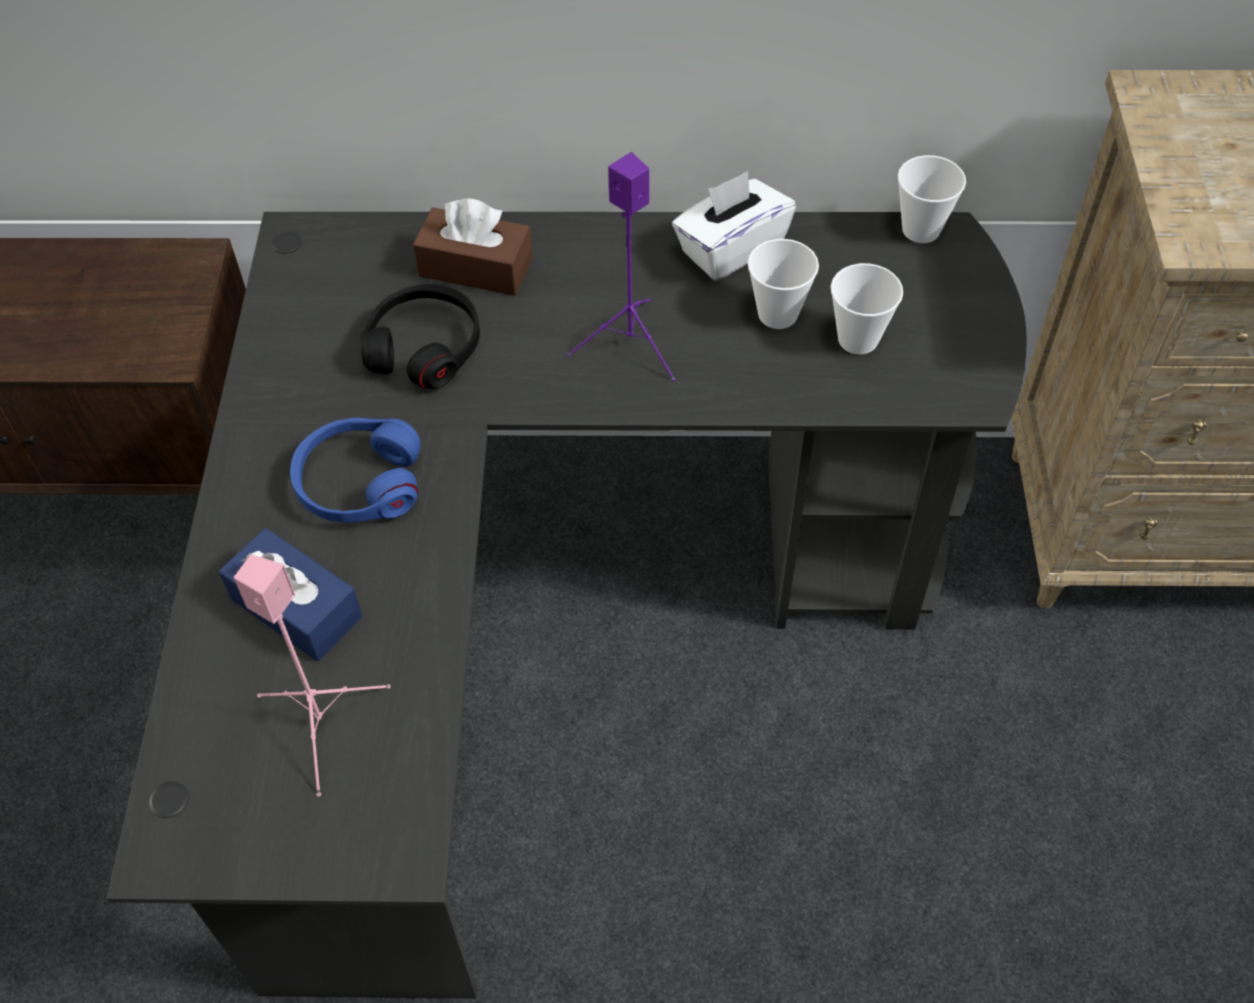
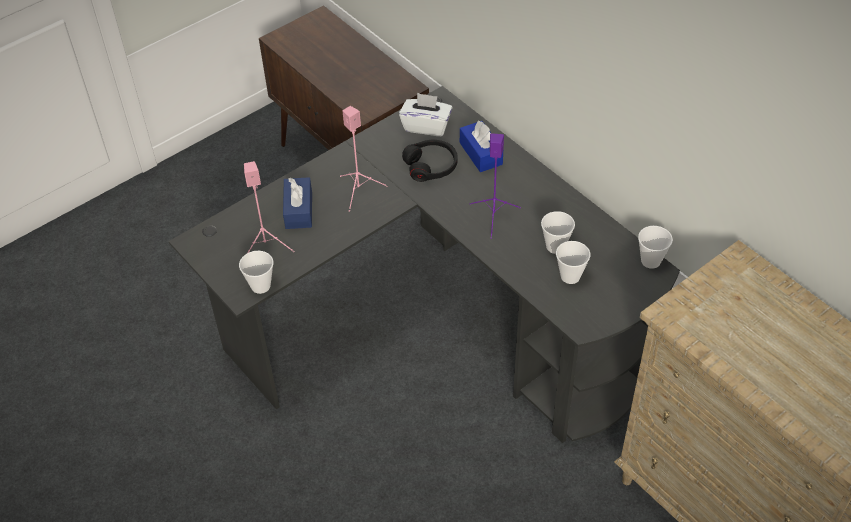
camera: 50 degrees right, 5 degrees down
blue headphones [290,418,421,523] -> pink speaker [340,106,388,212]
brown tissue box [413,198,533,296] -> blue tissue box [460,120,503,172]
white tissue box [672,171,796,281] -> white tissue box moved to [399,93,453,136]
none -> cup [239,251,273,294]

